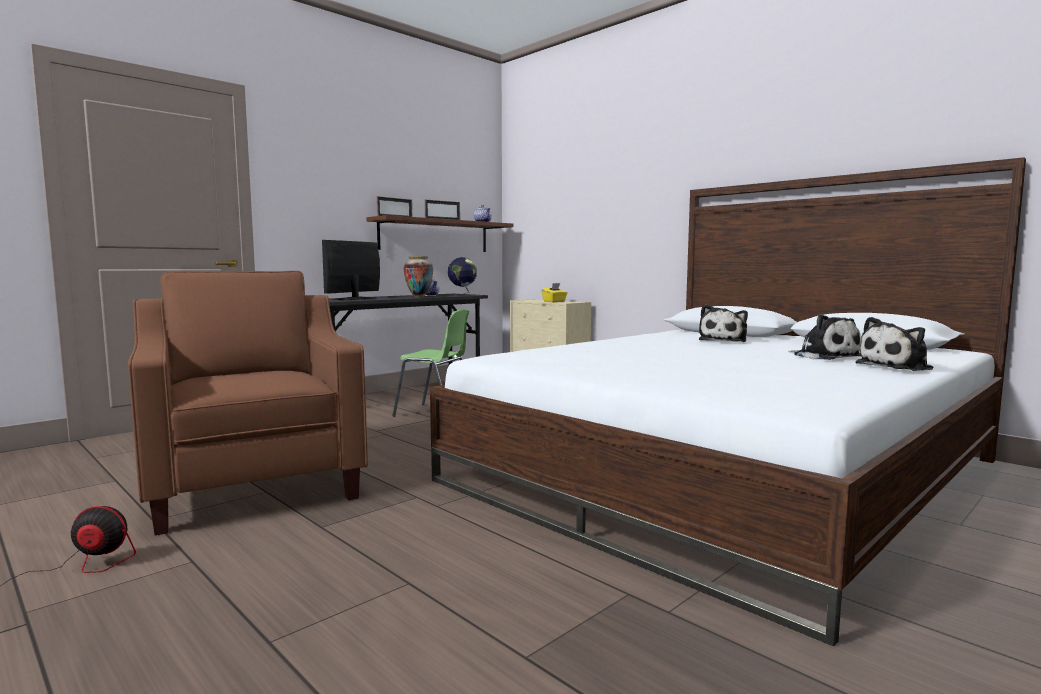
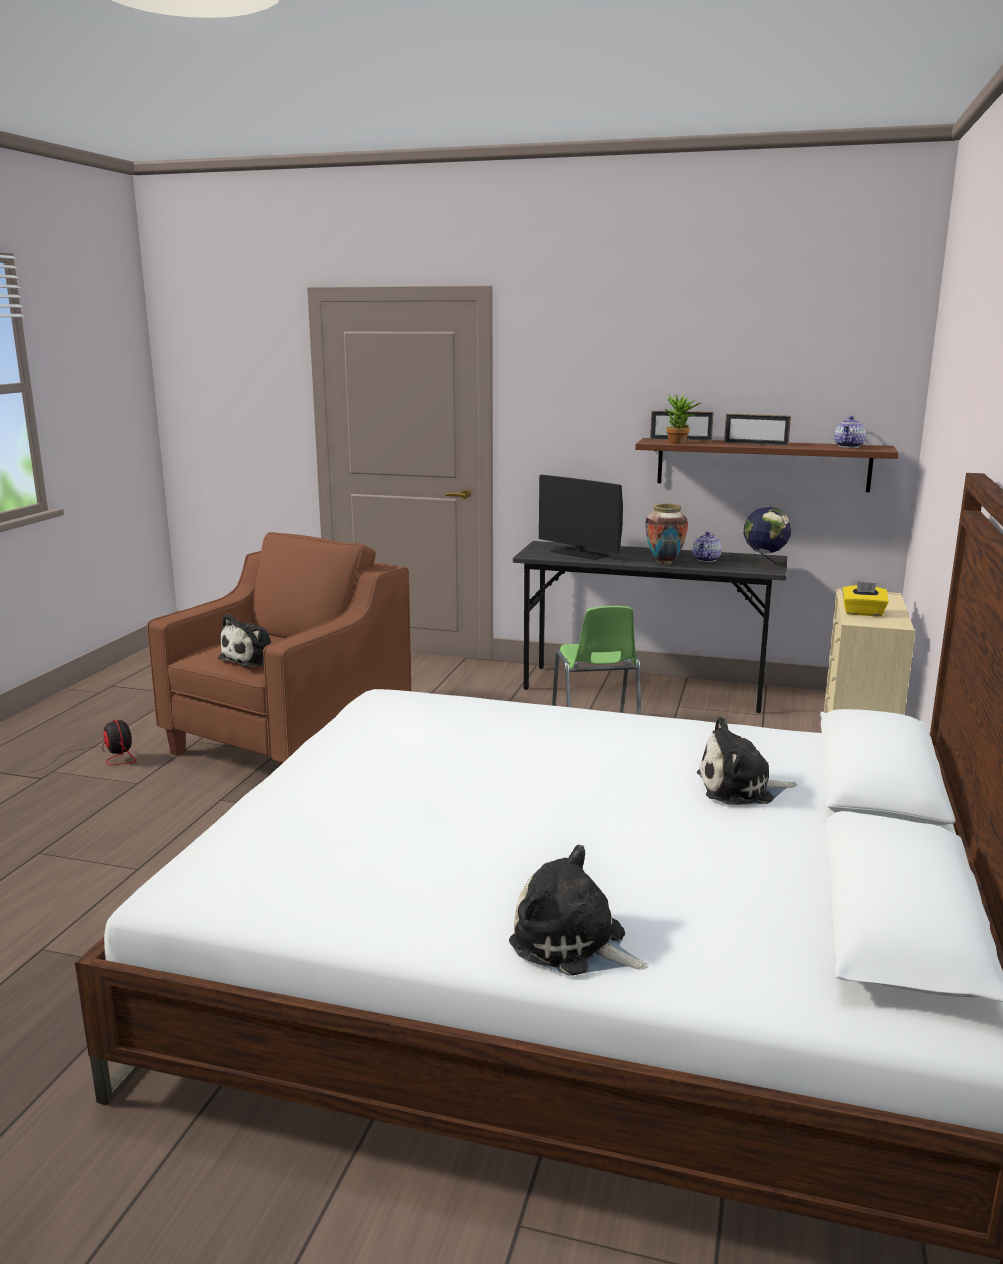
camera: 60 degrees right, 10 degrees up
monitor [322,240,380,300] -> monitor turned 135 degrees counterclockwise [539,475,623,560]
plush toy [788,314,861,360] -> plush toy moved to [218,614,271,667]
none -> potted plant [665,394,701,444]

